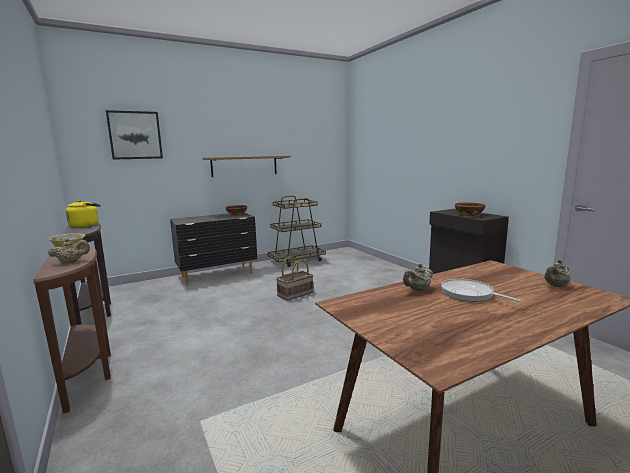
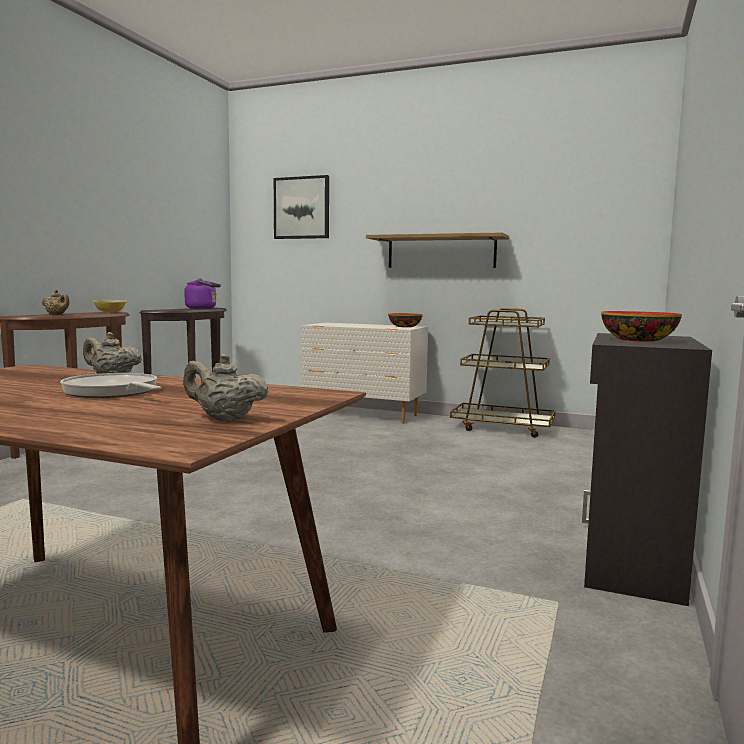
camera: 50 degrees right, 5 degrees down
yellow kettle [66,200,101,227] -> purple kettle [184,279,221,309]
black dresser [170,213,257,285] -> white dresser [301,323,428,424]
basket [276,256,313,301] -> none
frying pan [441,279,521,302] -> frying pan turned 60 degrees counterclockwise [60,373,162,398]

